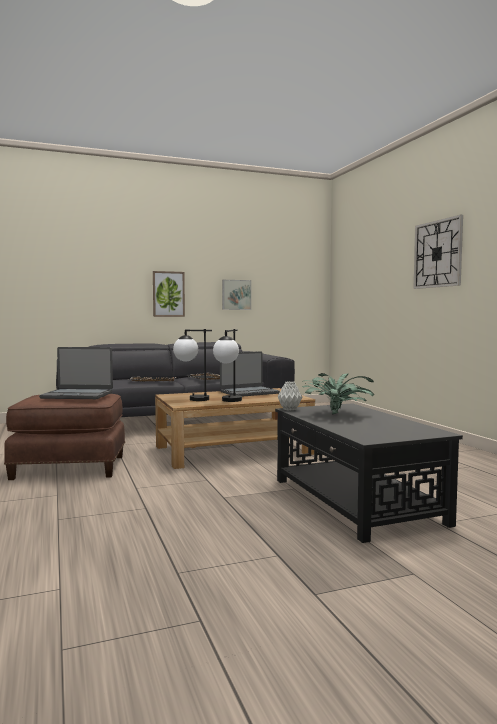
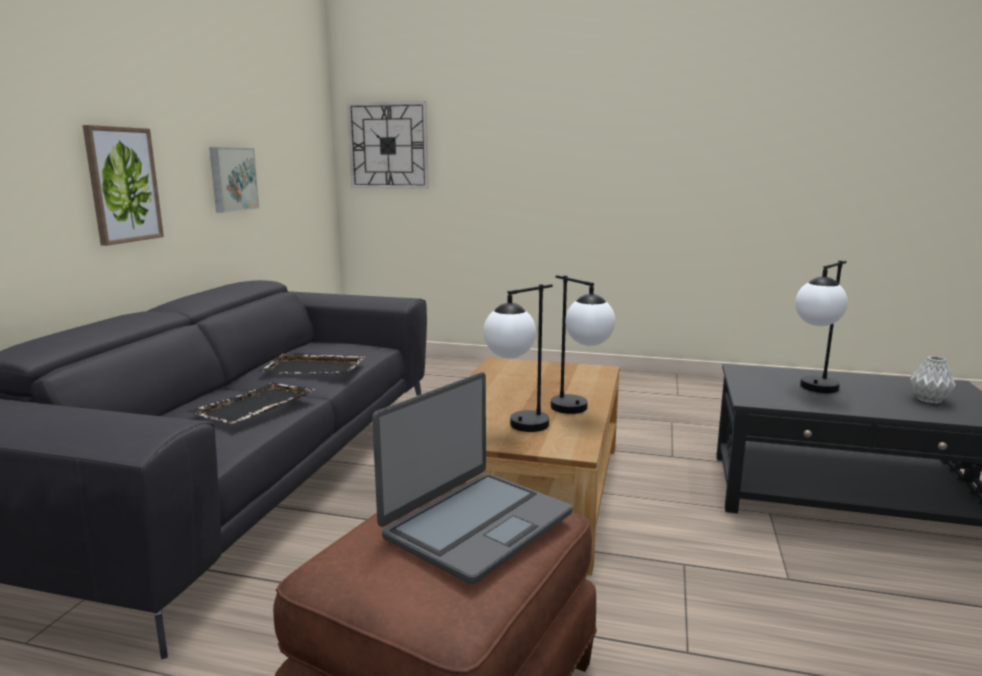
camera: 55 degrees left, 10 degrees up
laptop [220,351,280,397] -> none
grey vase [278,381,302,410] -> grey vase moved to [910,356,956,404]
potted plant [302,373,374,415] -> table lamp [795,260,848,393]
wall clock [413,215,463,289] -> wall clock moved to [347,101,429,189]

